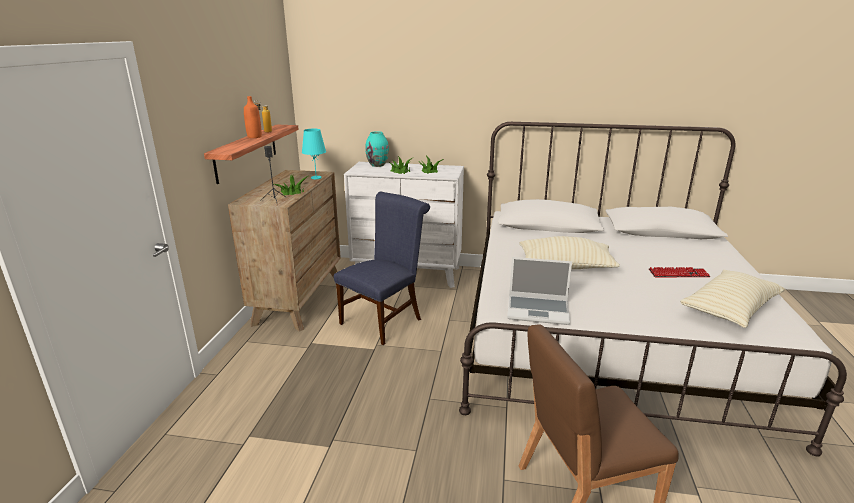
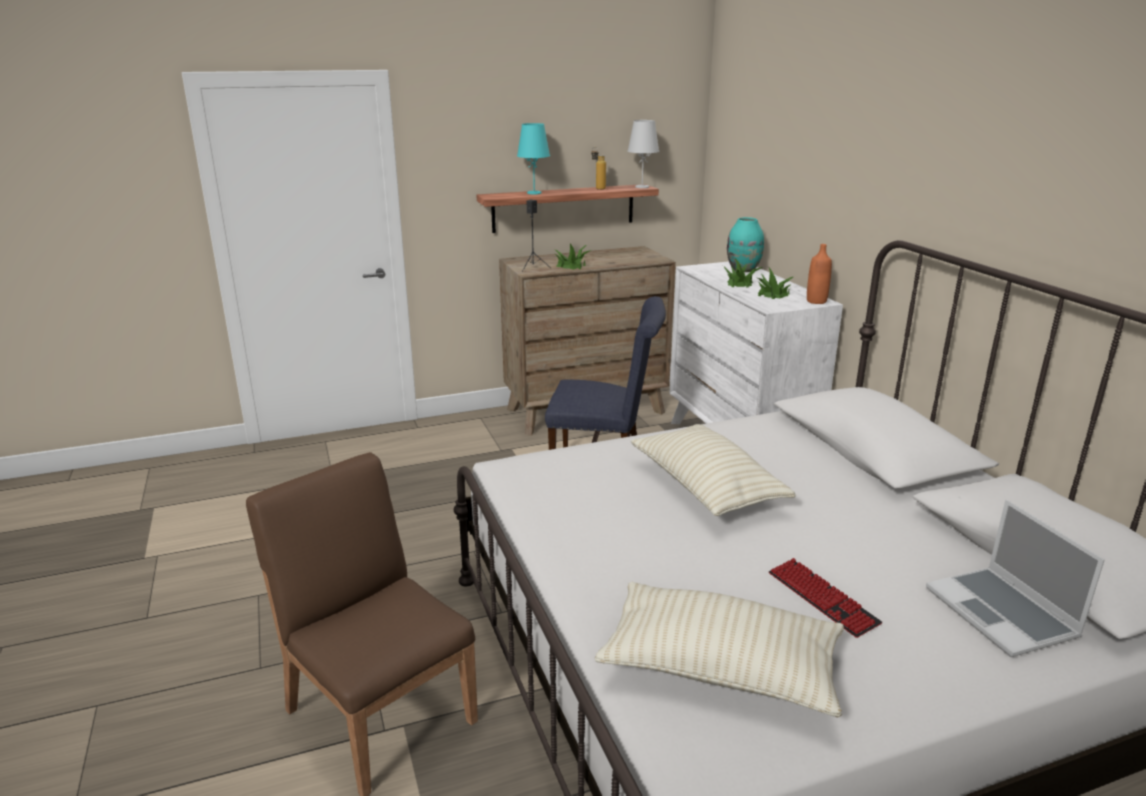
camera: 60 degrees right, 0 degrees up
orange bottle [244,96,262,138] -> orange bottle moved to [807,244,832,304]
turquoise table lamp [302,129,326,179] -> turquoise table lamp moved to [517,123,550,194]
laptop [507,257,572,325] -> laptop moved to [926,500,1105,657]
none -> white table lamp [627,120,659,188]

